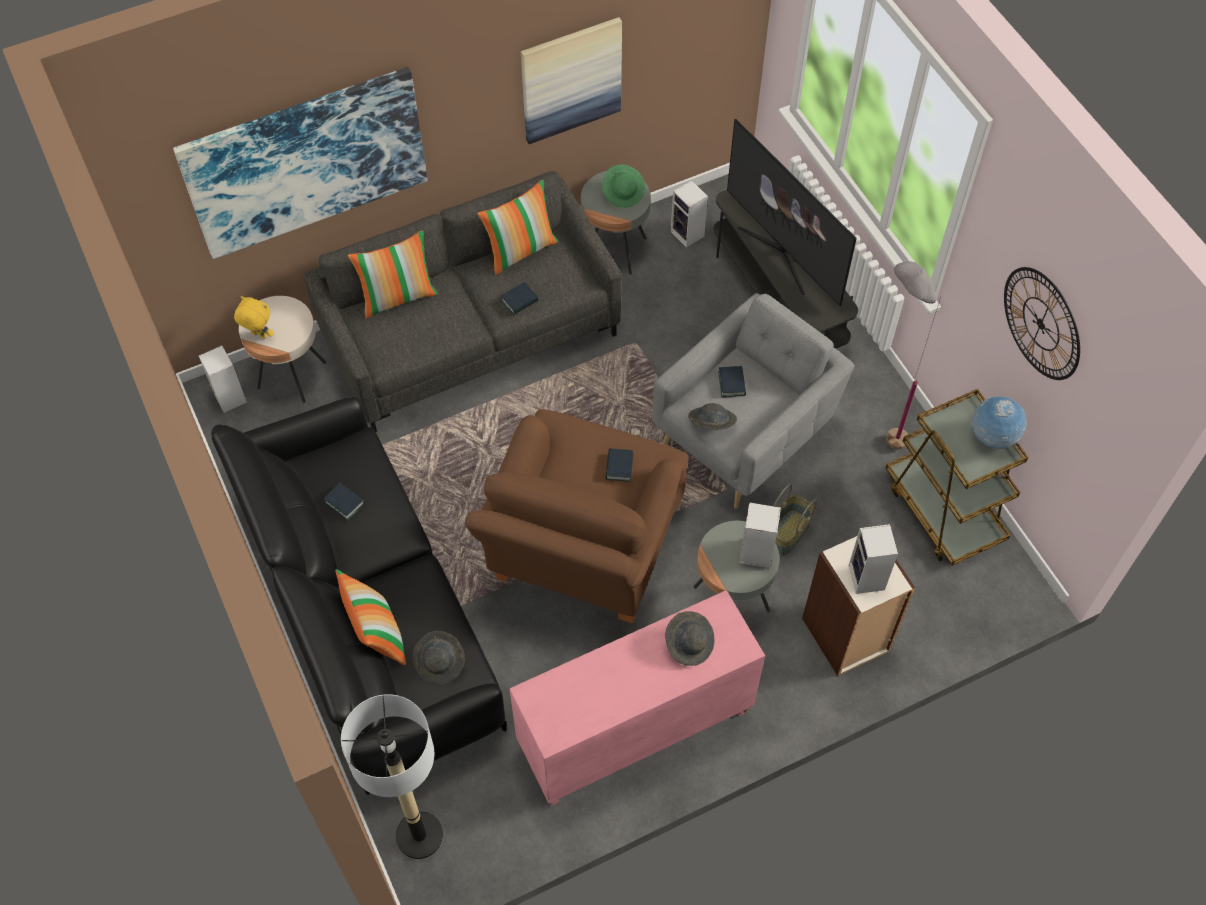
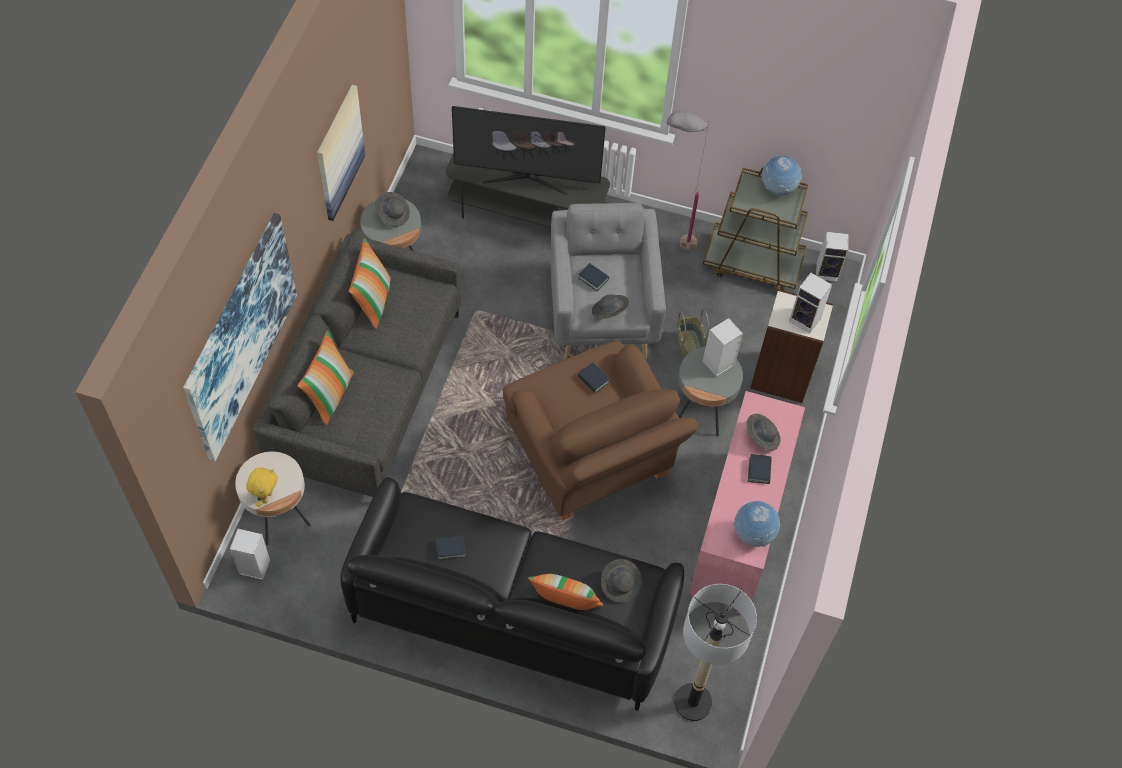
camera: 50 degrees left, 0 degrees up
yellow plush toy [234,296,274,339] -> yellow plush toy turned 135 degrees clockwise [246,467,278,507]
book [501,282,539,315] -> book moved to [748,454,772,484]
green hat [602,164,645,208] -> grey hat [375,192,410,227]
speaker [671,180,708,248] -> speaker moved to [816,232,849,282]
wall clock [1004,267,1080,380] -> none
none -> globe [733,501,780,547]

